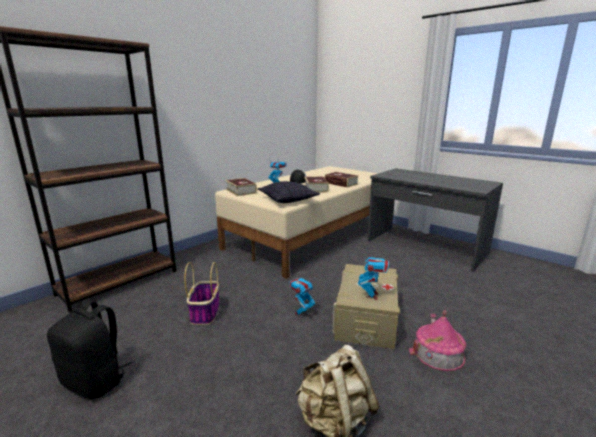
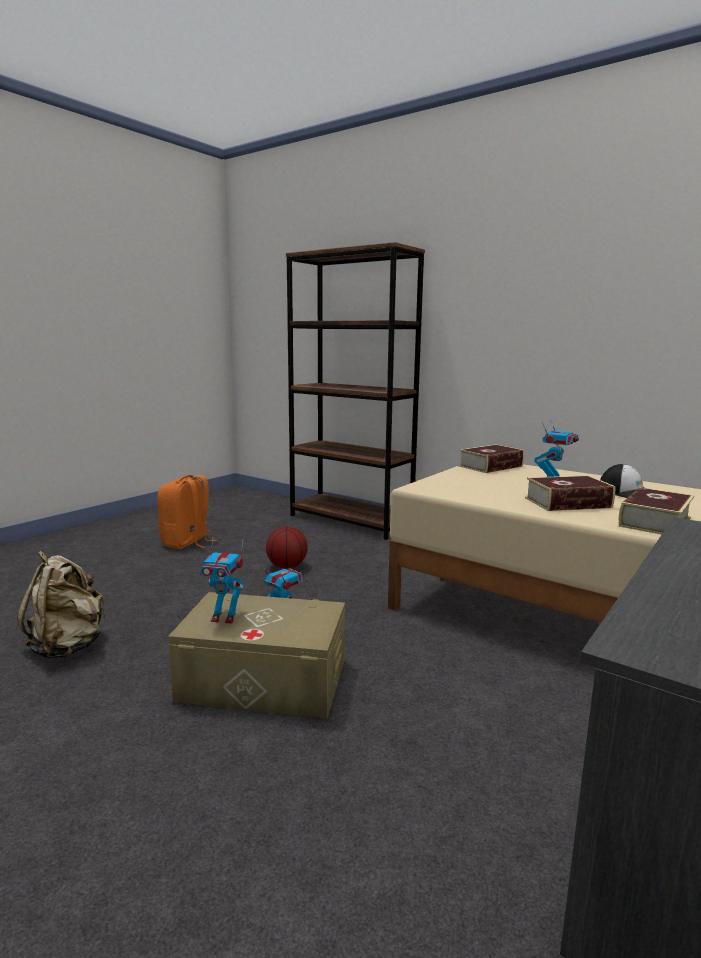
camera: 85 degrees right, 5 degrees down
black backpack [47,300,133,399] -> orange backpack [157,475,217,549]
basket [184,262,220,325] -> basketball [266,526,308,568]
pillow [257,181,320,203] -> none
toy house [409,310,466,371] -> none

